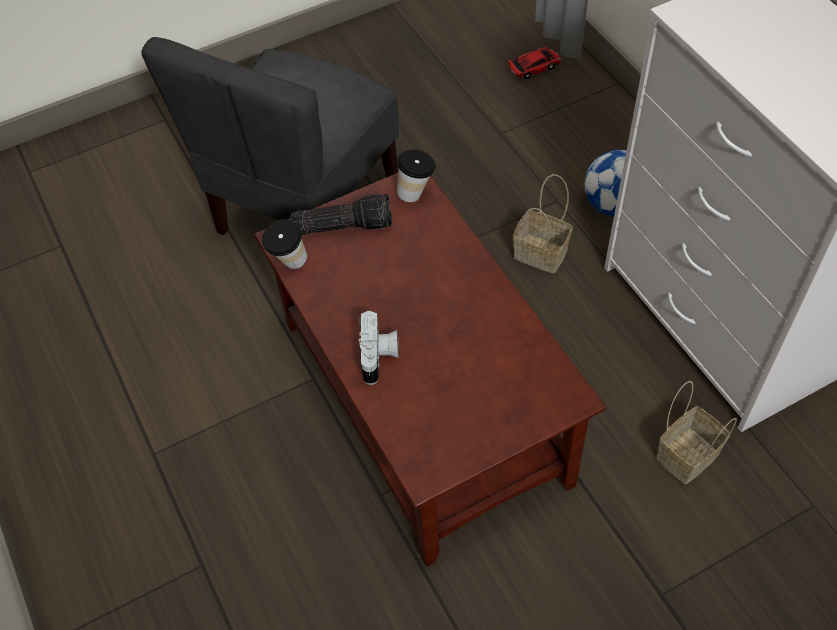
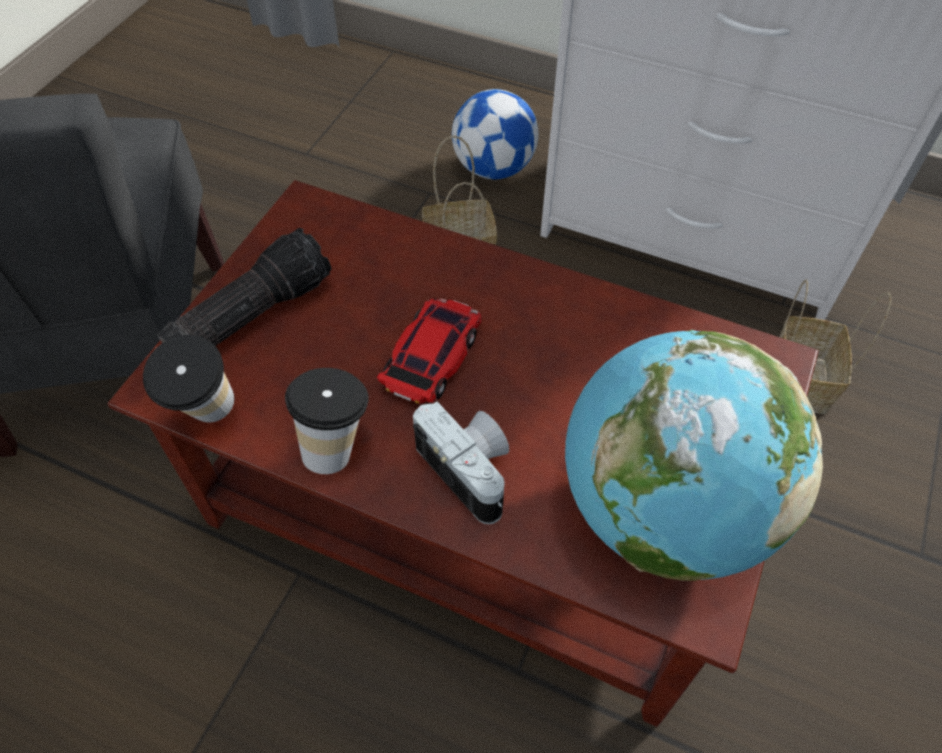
camera: 40 degrees left, 0 degrees up
cup [397,149,436,202] -> cup moved to [285,368,369,474]
toy car [508,47,562,79] -> toy car moved to [376,298,482,404]
none -> globe [565,330,823,581]

